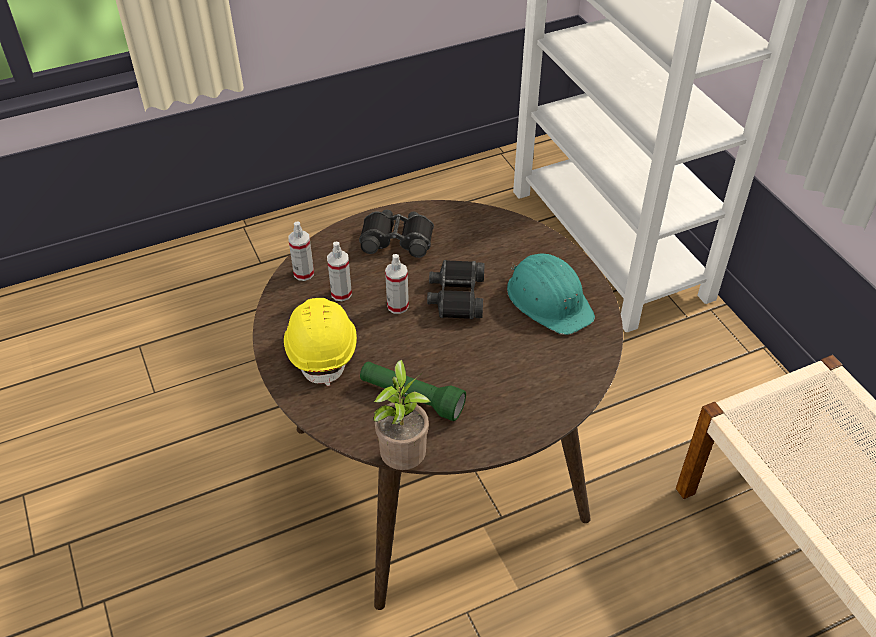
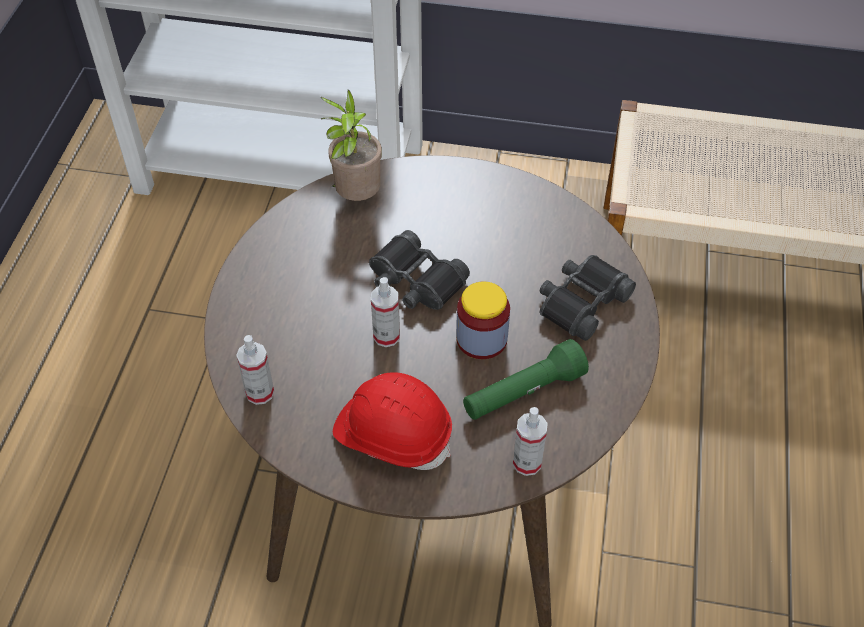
camera: 55 degrees left, 5 degrees up
yellow hard hat [284,298,357,386] -> red hard hat [333,372,452,470]
spray bottle [327,242,352,301] -> spray bottle moved to [513,407,548,476]
black binoculars [359,210,434,258] -> black binoculars moved to [540,255,636,341]
potted plant [373,360,431,470] -> potted plant moved to [321,90,382,201]
turquoise hard hat [507,253,595,335] -> none
none -> jar [456,281,510,359]

